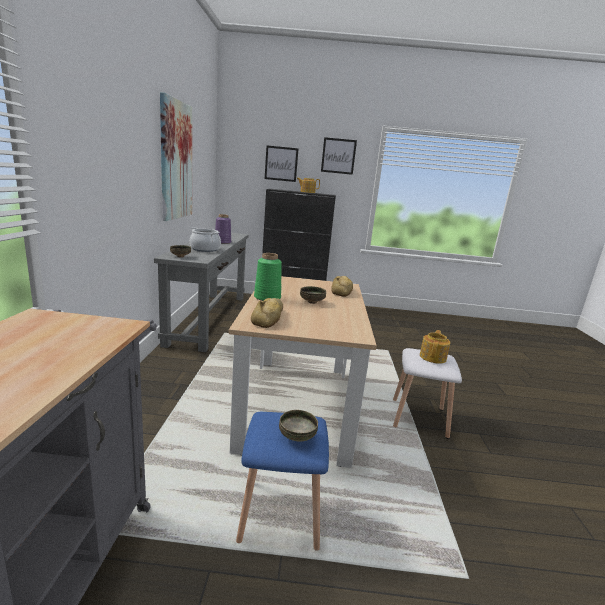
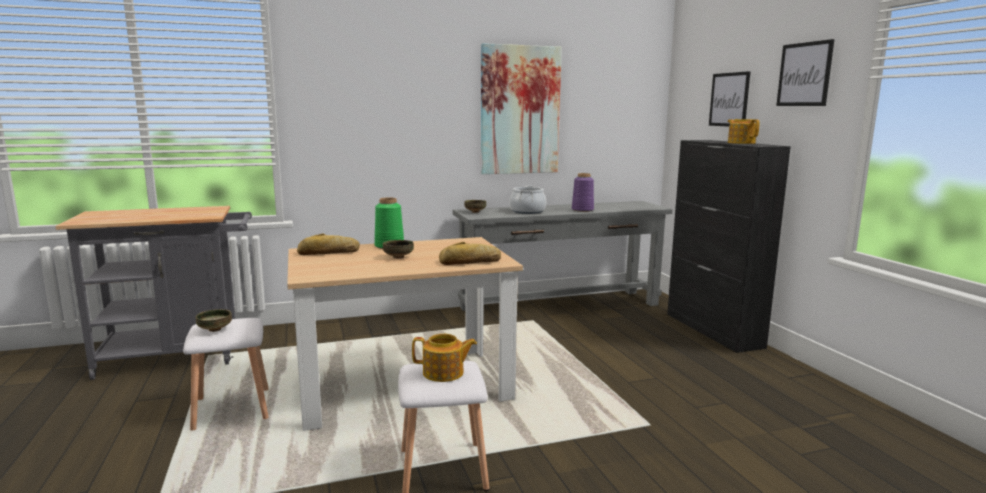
camera: 70 degrees right, 5 degrees down
blue stool [236,412,329,551] -> white stool [183,318,269,431]

